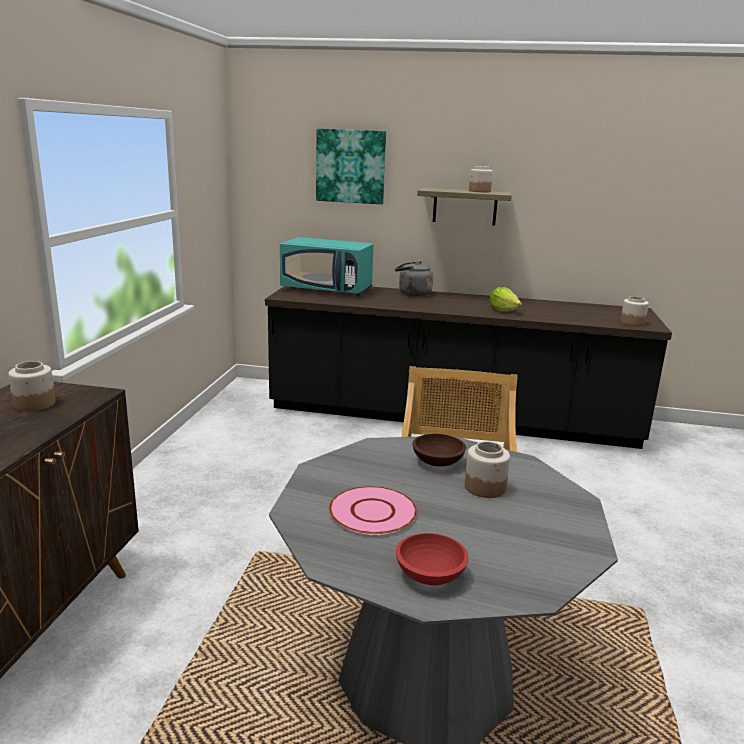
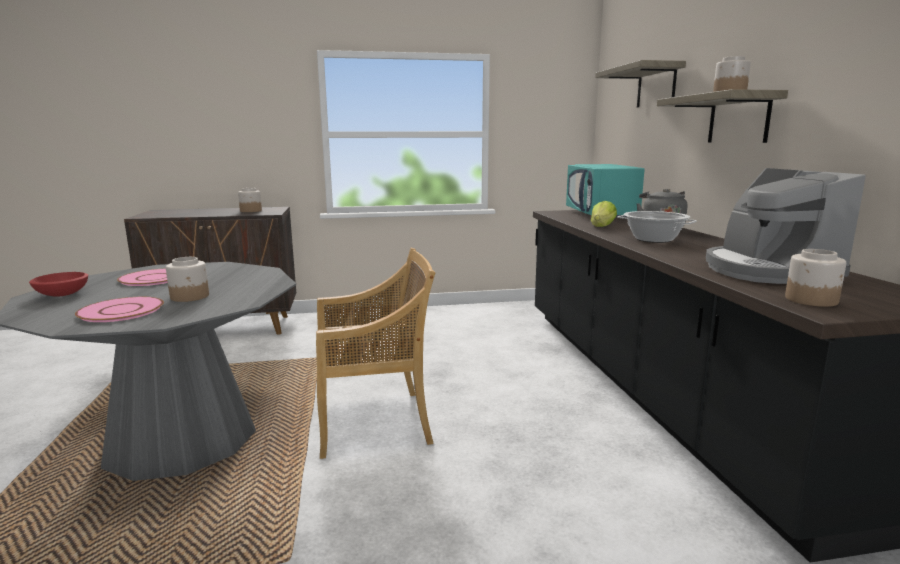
camera: 70 degrees right, 5 degrees down
picture [316,128,386,204] -> shelf [595,60,686,107]
brown bowl [412,434,466,467] -> none
lettuce [489,287,522,312] -> lettuce moved to [591,201,617,227]
none -> pink plate [75,297,164,322]
none -> cooking pot [617,211,697,243]
none -> coffee machine [706,168,866,284]

